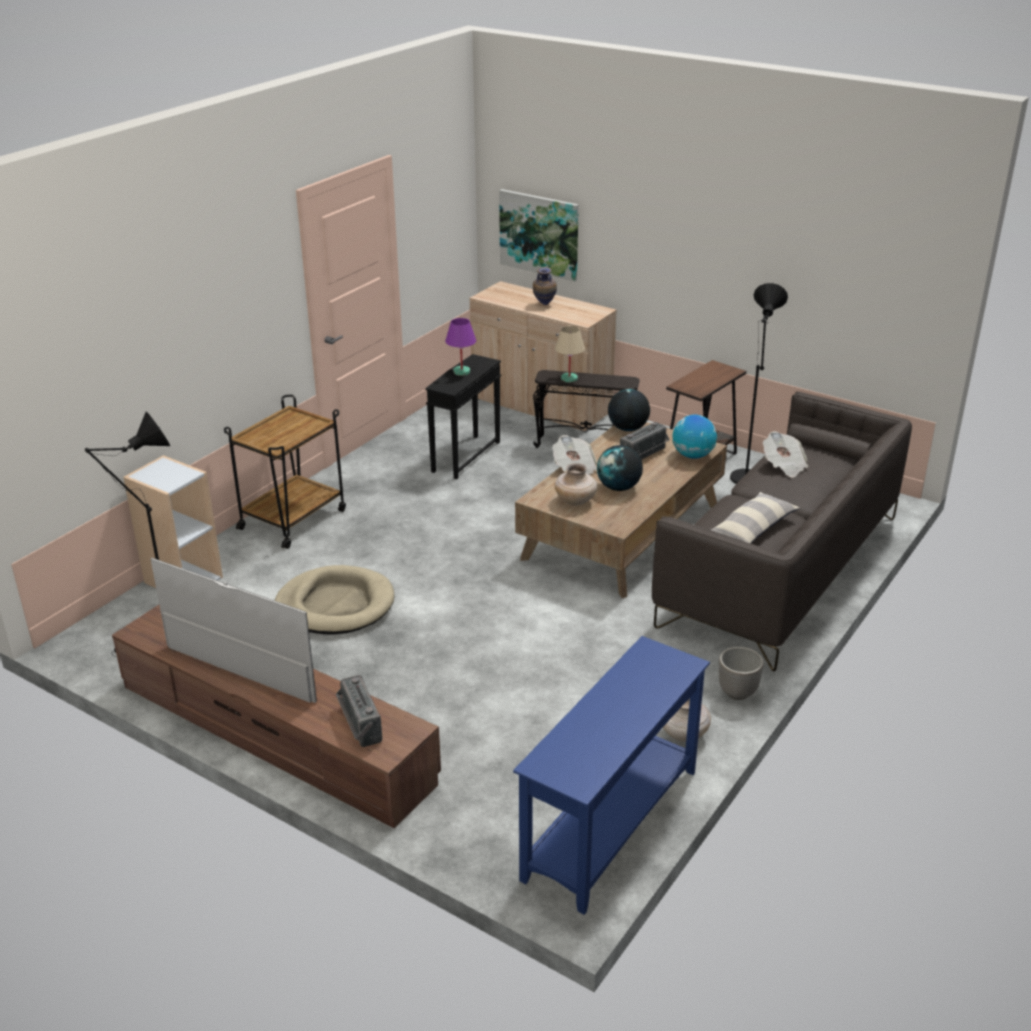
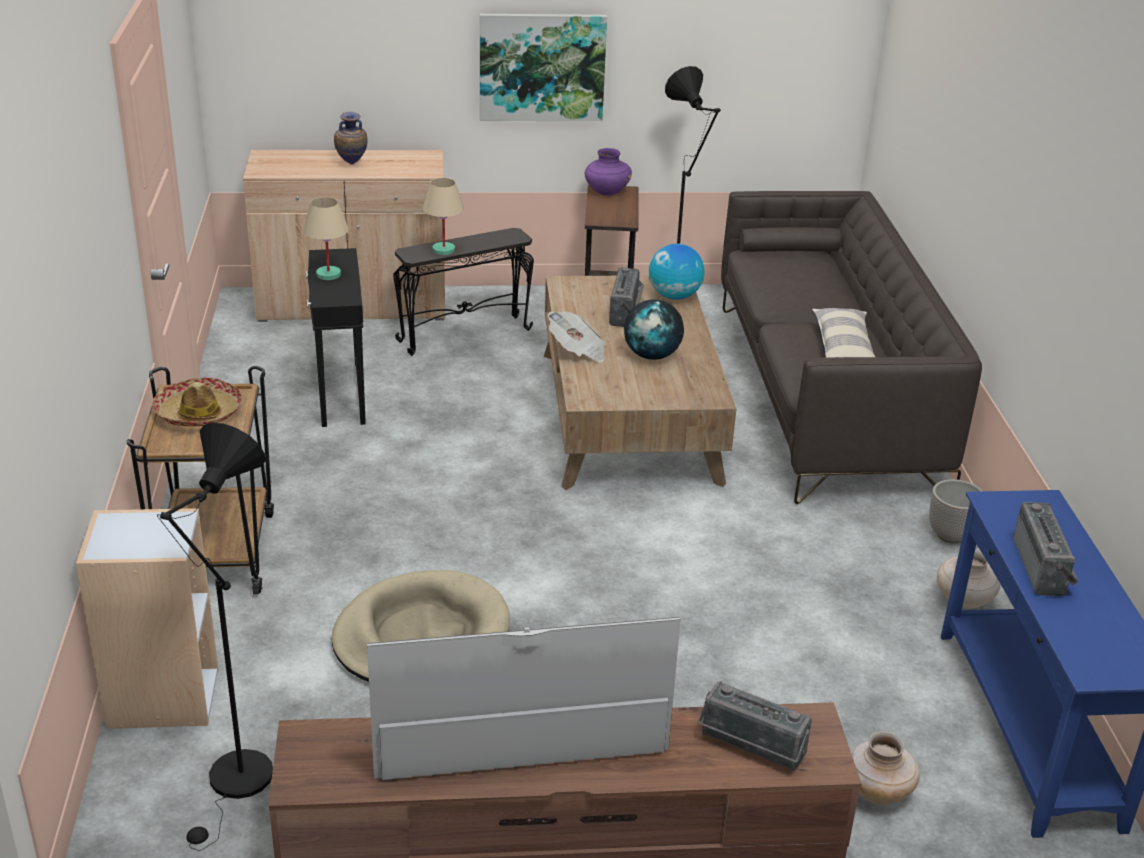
camera: 40 degrees left, 0 degrees up
purple table lamp [445,318,476,376] -> beige table lamp [303,197,349,280]
picture [499,189,579,282] -> picture moved to [480,14,607,121]
beige vase [555,463,597,505] -> beige vase moved to [851,731,920,805]
globe [608,389,650,431] -> none
newspaper [763,431,809,478] -> none
none -> hat [152,377,242,427]
none -> purple vase [585,148,632,196]
none -> radio [1013,502,1079,596]

